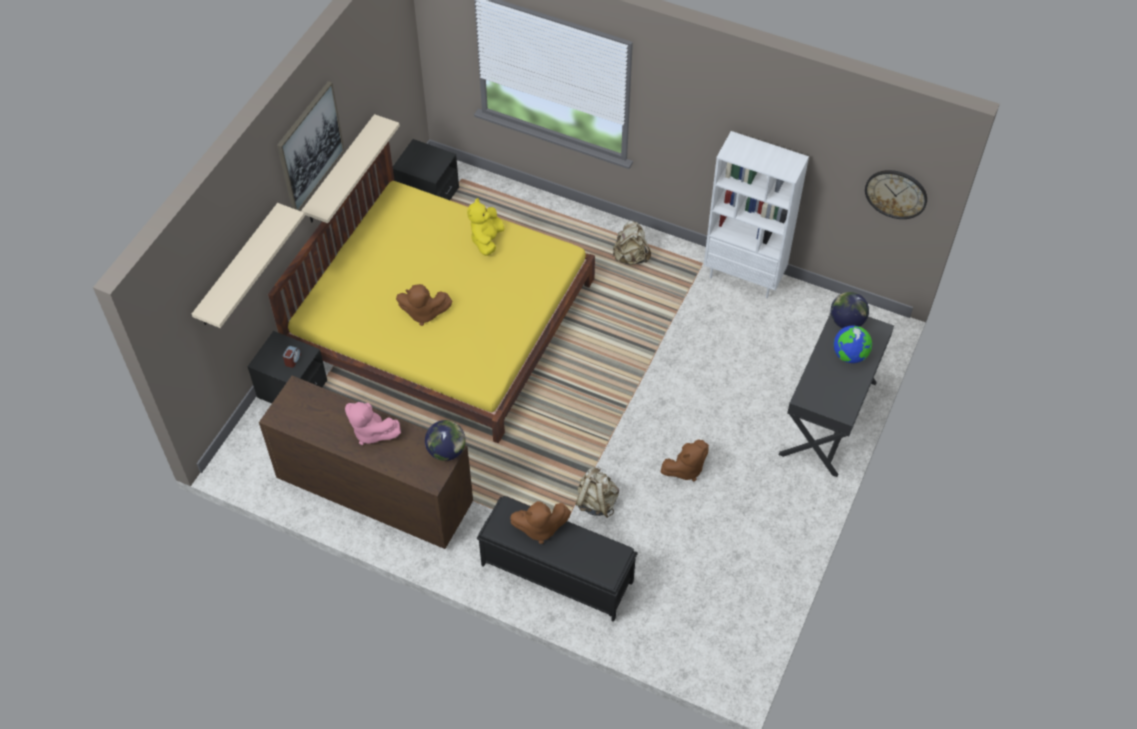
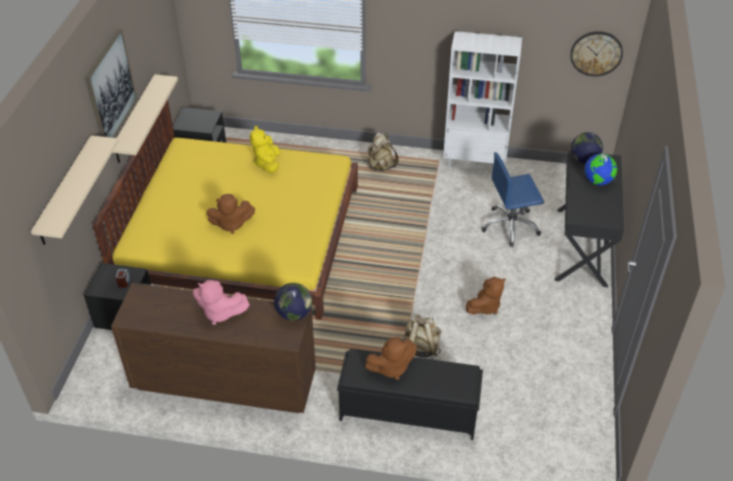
camera: 15 degrees left, 10 degrees down
none -> blue office chair [481,152,544,247]

